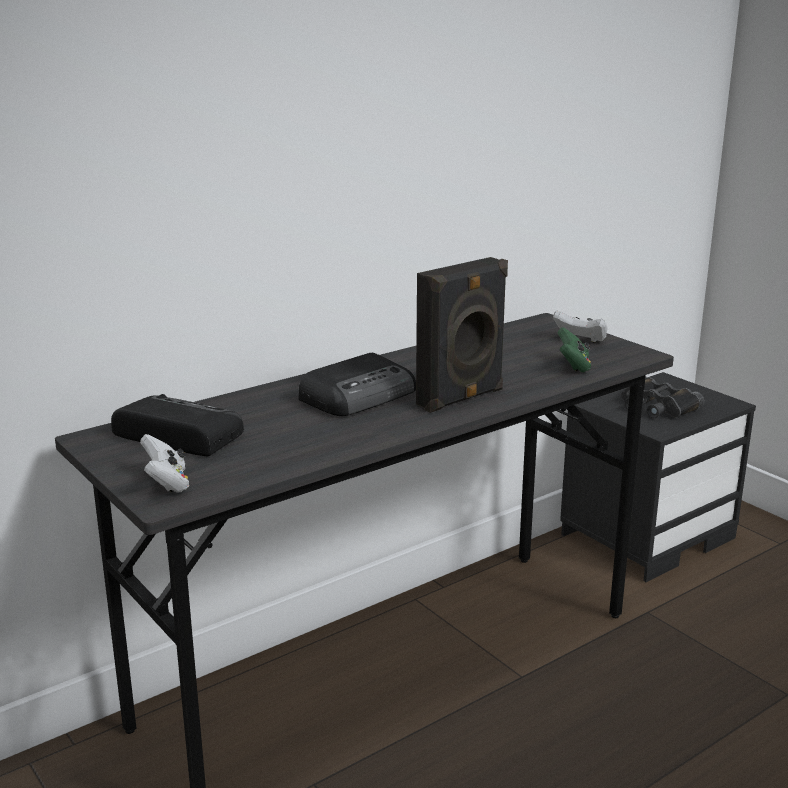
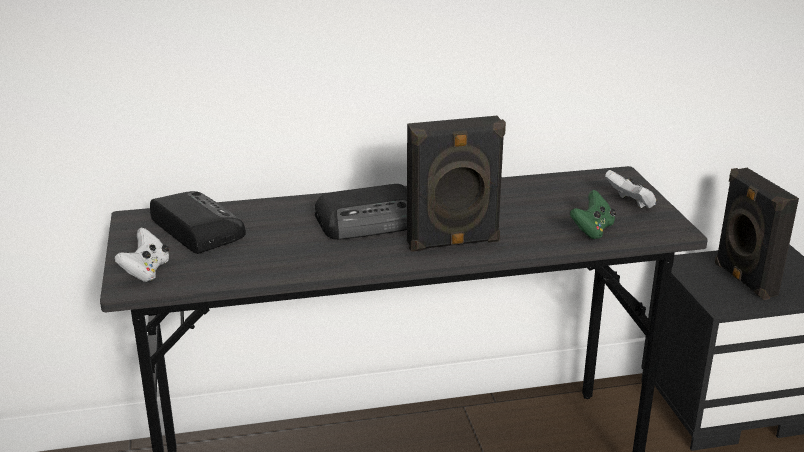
camera: 25 degrees right, 5 degrees up
black binoculars [621,377,704,418] -> black speaker [715,168,799,300]

